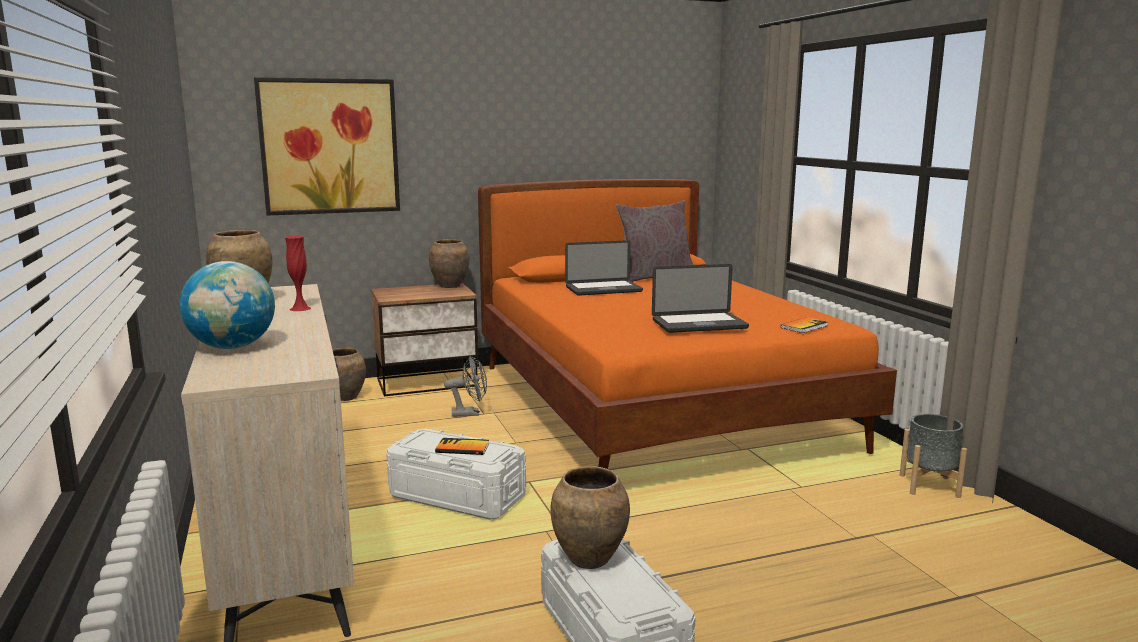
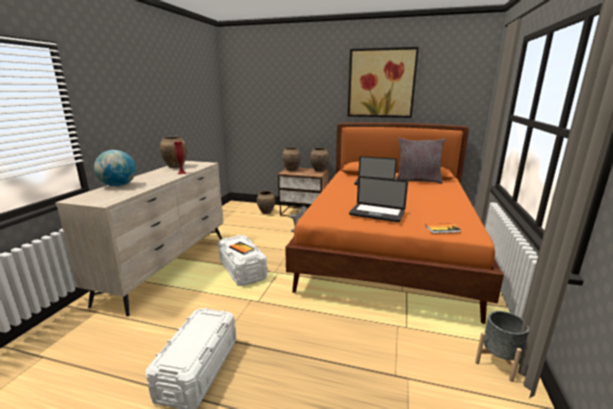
camera: 35 degrees right, 5 degrees up
picture [254,77,400,216] -> picture moved to [348,47,419,118]
brown vase [550,466,630,569] -> brown vase moved to [282,148,301,171]

